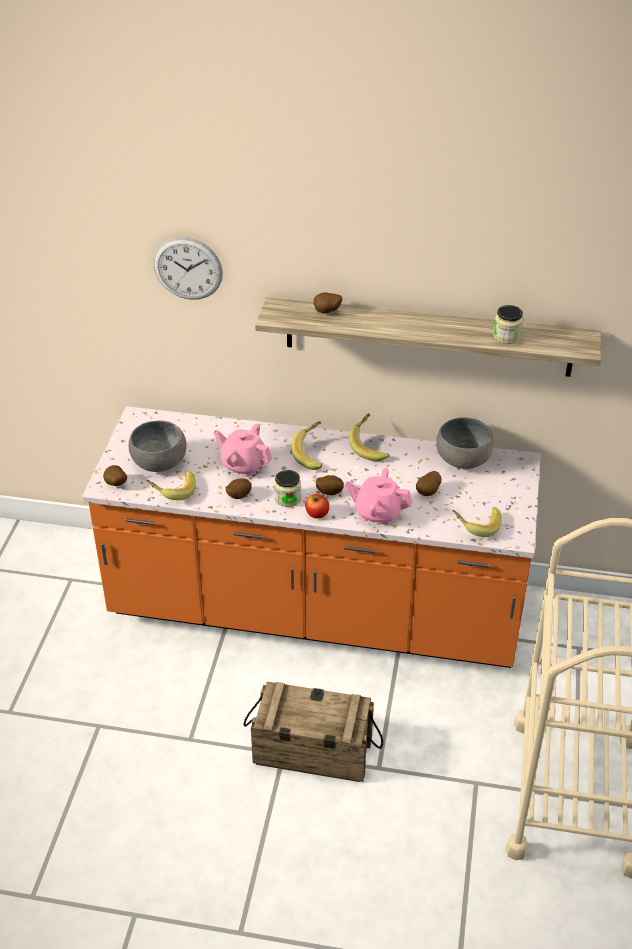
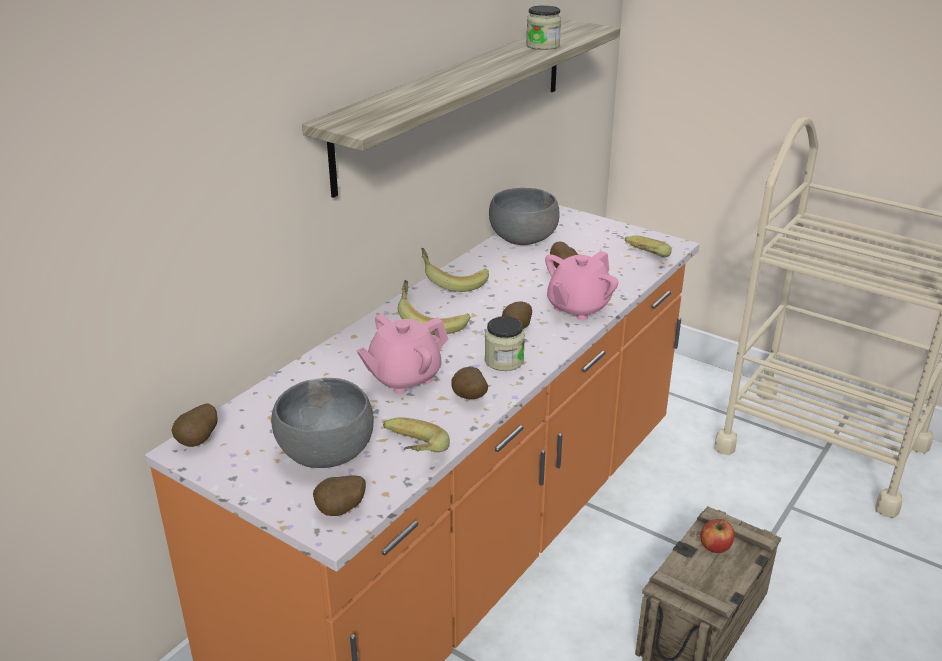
camera: 65 degrees left, 10 degrees down
wall clock [153,237,223,300] -> none
apple [305,494,329,518] -> apple moved to [700,519,735,553]
potato [314,292,342,314] -> potato moved to [171,403,218,447]

